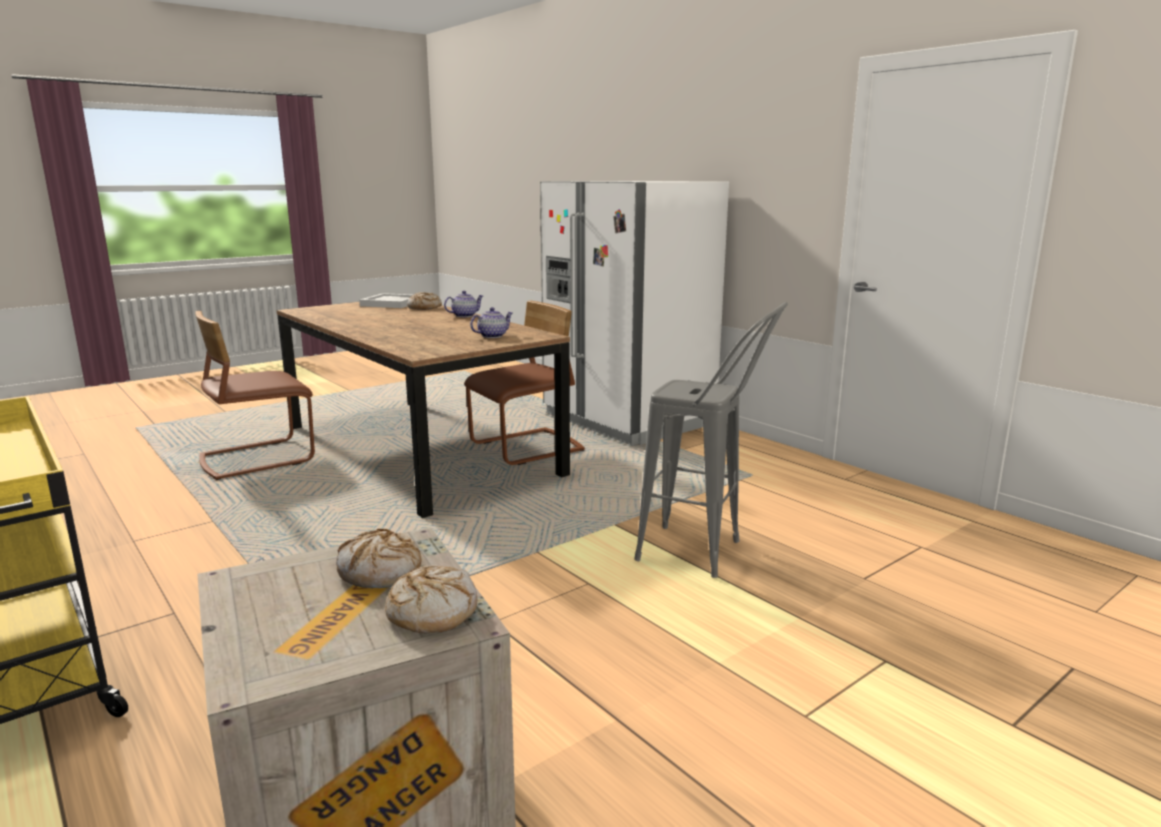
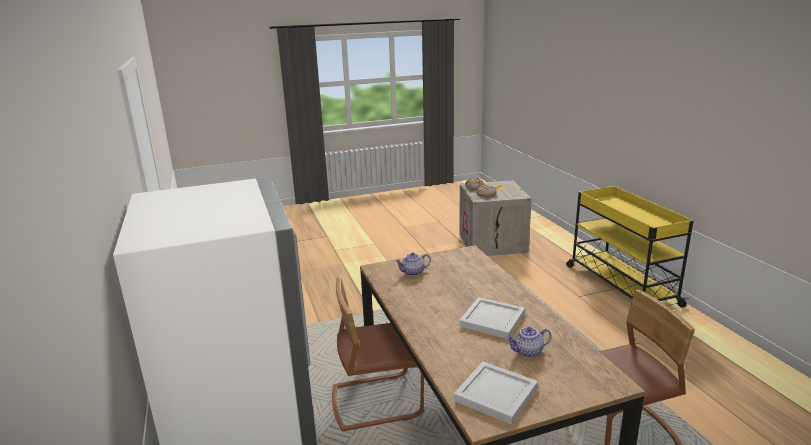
camera: 160 degrees left, 5 degrees up
bread [407,292,442,310] -> none
teapot [444,291,483,317] -> teapot moved to [506,327,552,358]
grey stool [634,302,788,578] -> none
none -> white tray [459,297,525,339]

